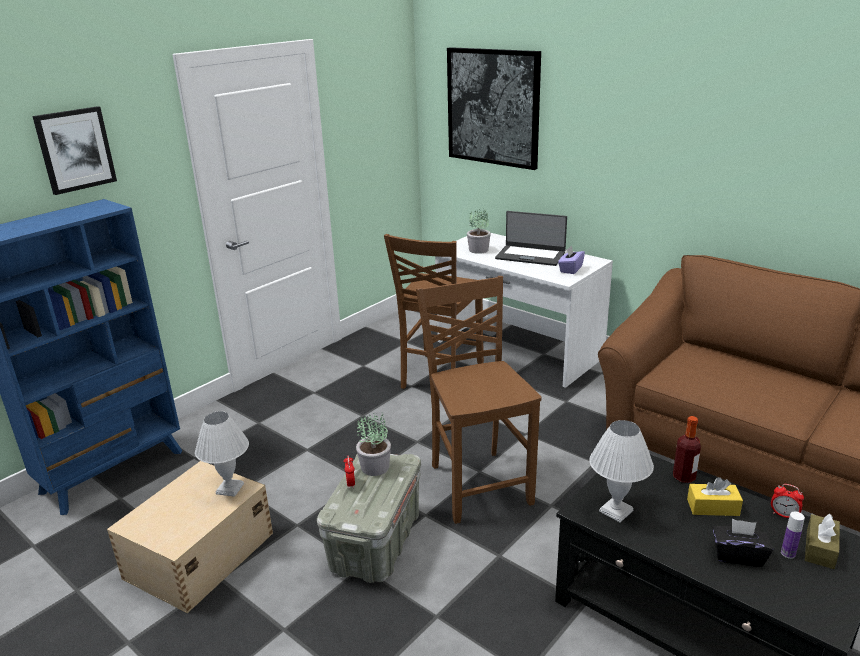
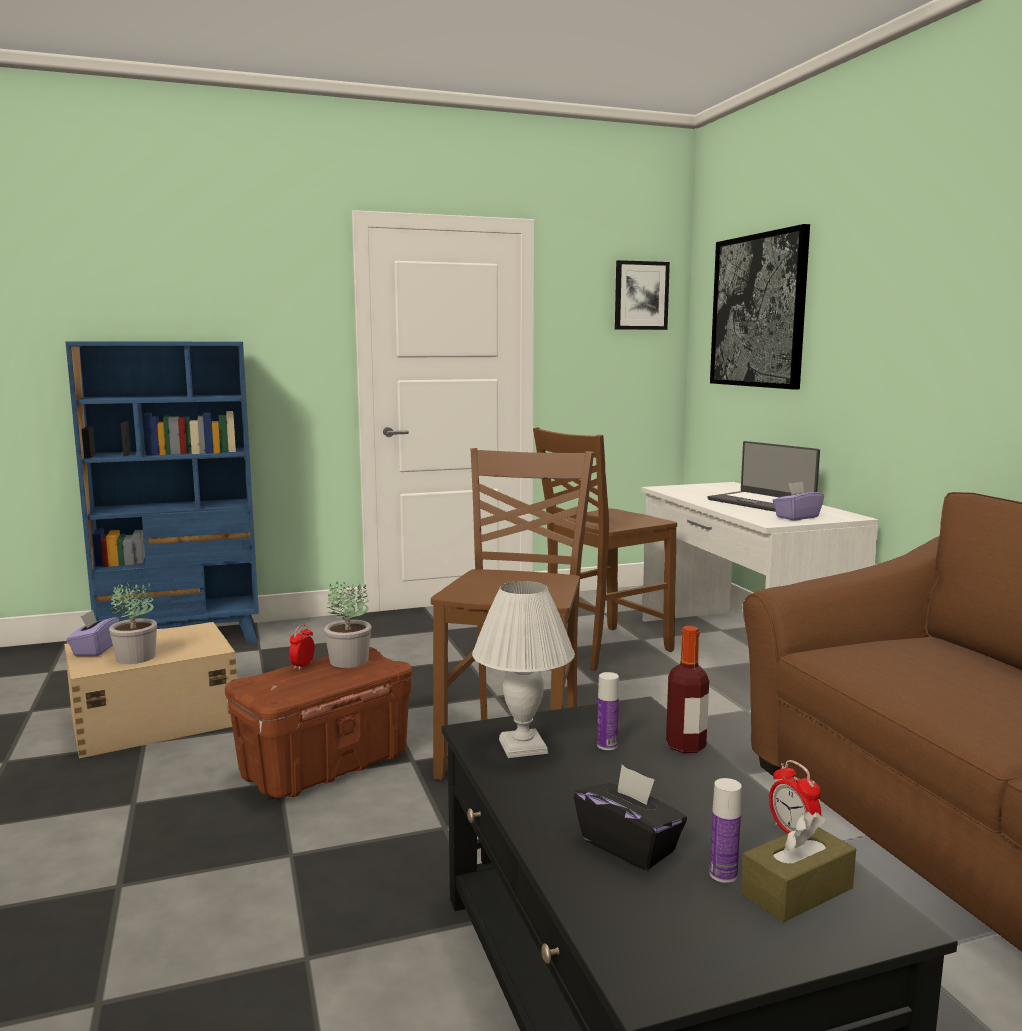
camera: 30 degrees right, 15 degrees down
picture [32,106,117,195] -> picture moved to [615,260,670,330]
white table lamp [195,411,249,497] -> none
grey storage box [317,454,421,583] -> brown storage box [225,647,412,798]
potted plant [467,209,491,254] -> potted plant moved to [109,583,157,664]
yellow tissue box [687,477,743,516] -> none
none -> purple tissue box [67,609,119,656]
none -> bottle [597,672,619,750]

